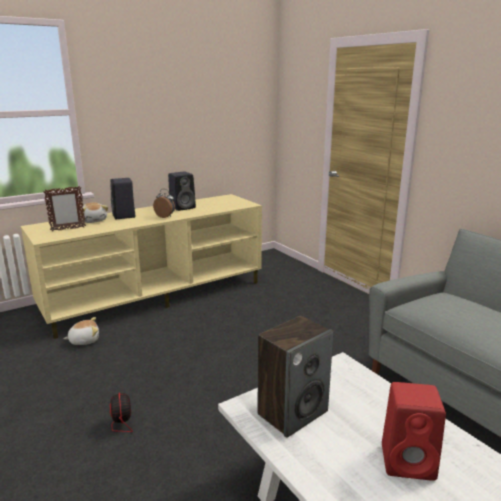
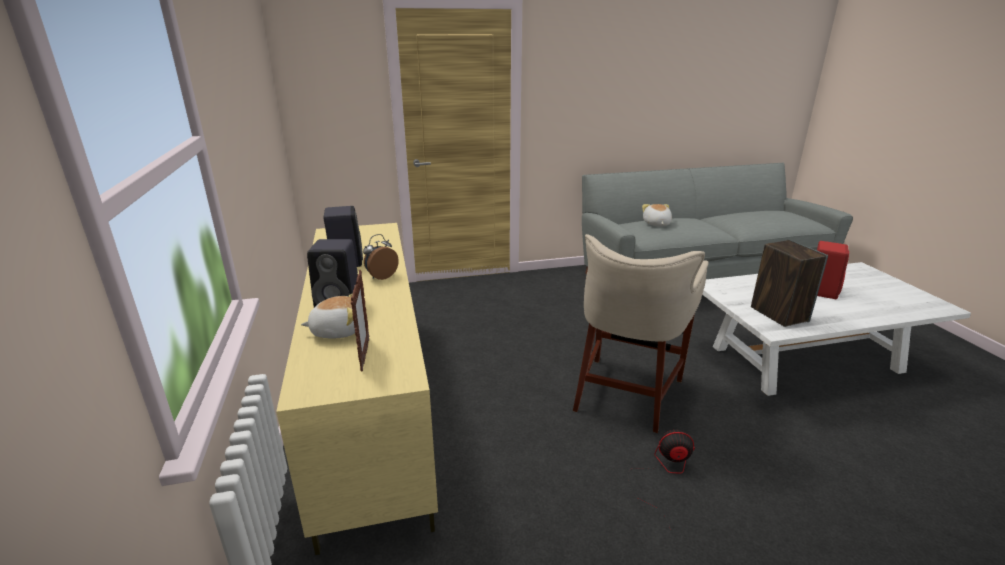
camera: 70 degrees left, 5 degrees up
plush toy [63,317,99,345] -> plush toy moved to [642,204,672,227]
none -> beige stool [573,234,708,433]

